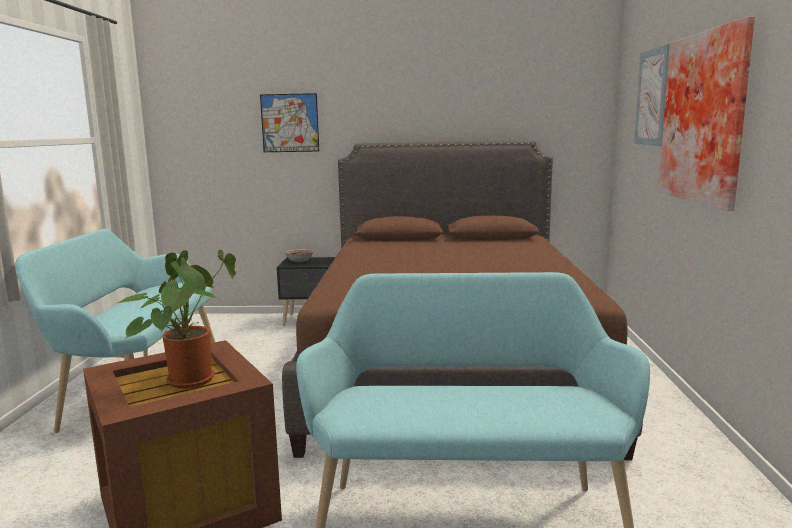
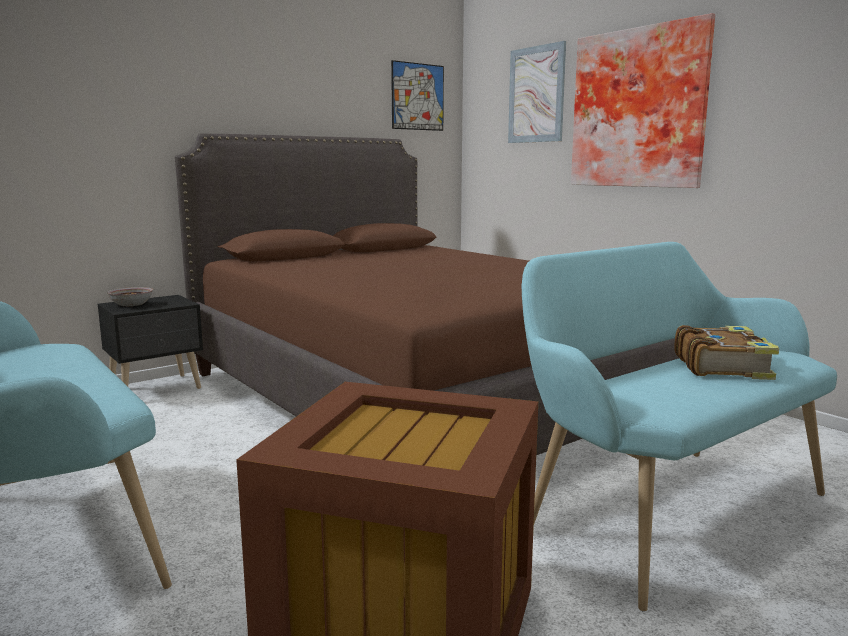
camera: 40 degrees left, 0 degrees up
potted plant [118,250,236,389] -> none
picture [260,93,319,152] -> picture moved to [391,60,444,131]
none -> book [674,325,779,380]

